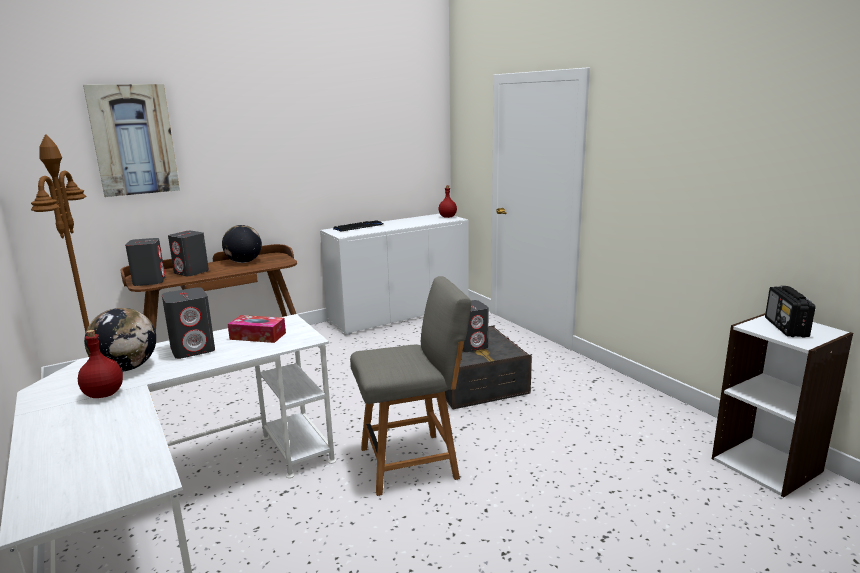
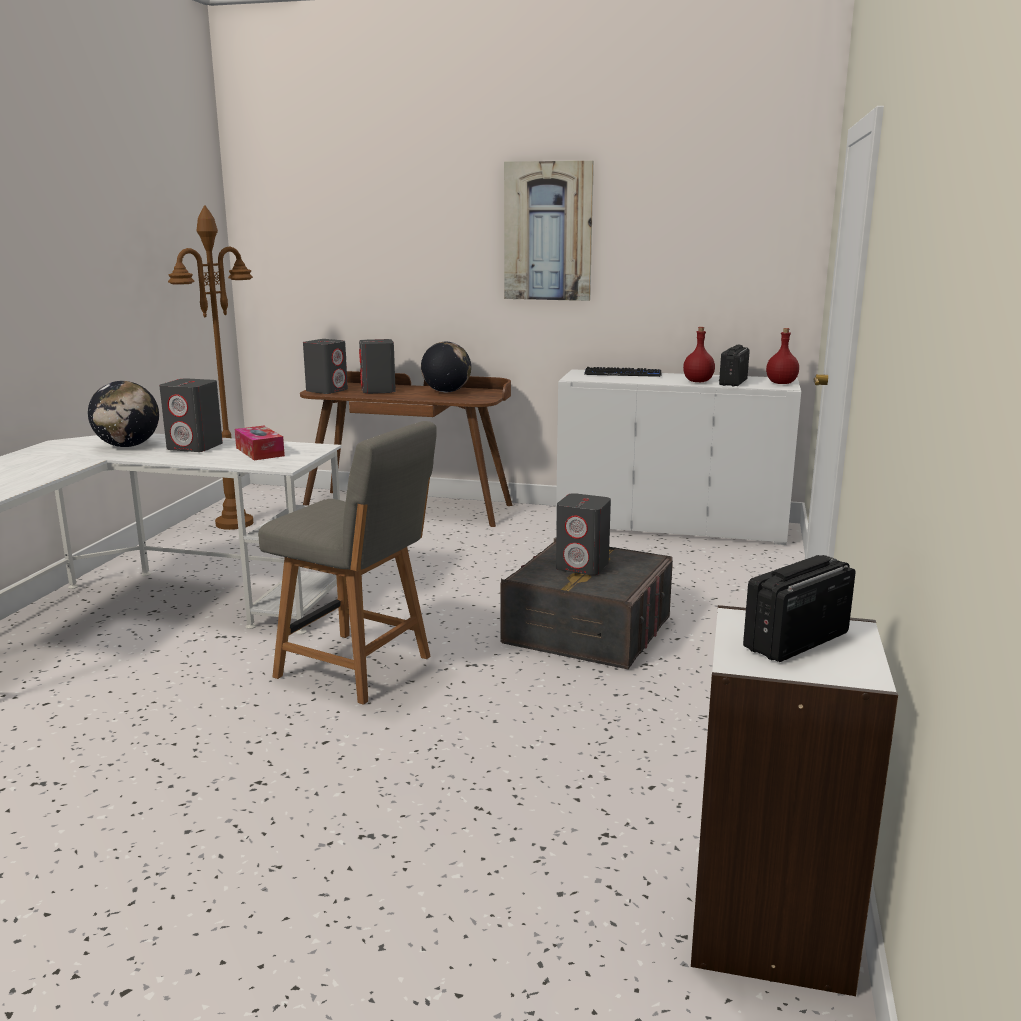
camera: 45 degrees right, 0 degrees up
red bottle [78,330,123,398] -> red bottle moved to [683,327,715,382]
picture [83,84,180,197] -> picture moved to [504,161,594,301]
none -> radio [719,345,750,386]

